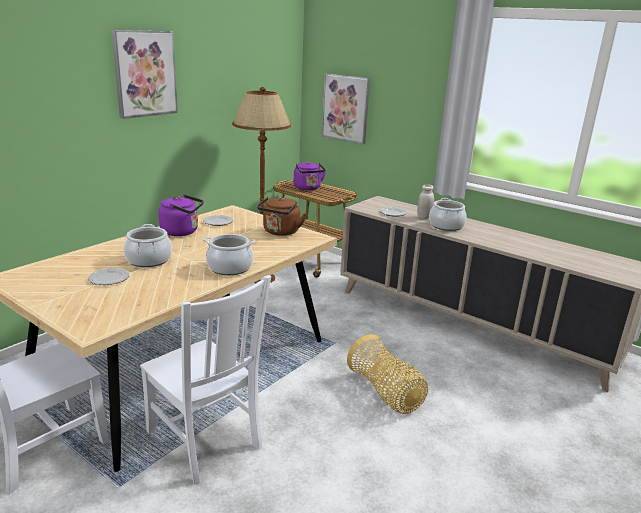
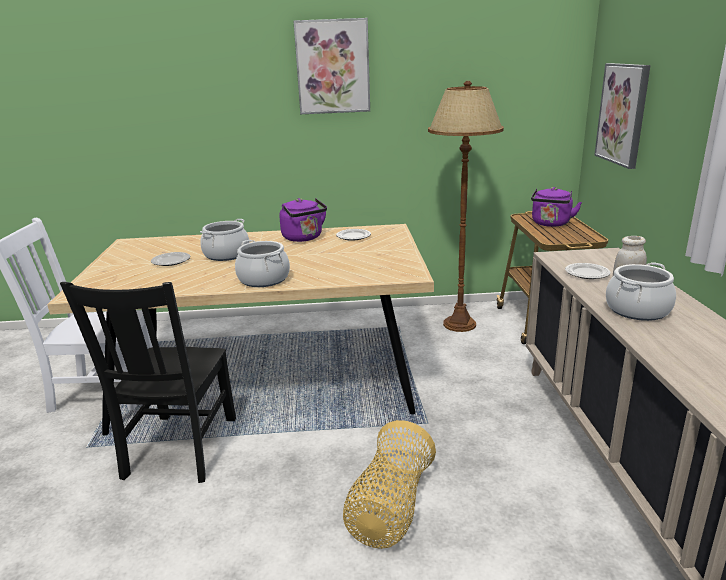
camera: 50 degrees right, 0 degrees up
white chair [140,275,271,485] -> black chair [60,282,236,483]
brown kettle [257,197,306,236] -> none

